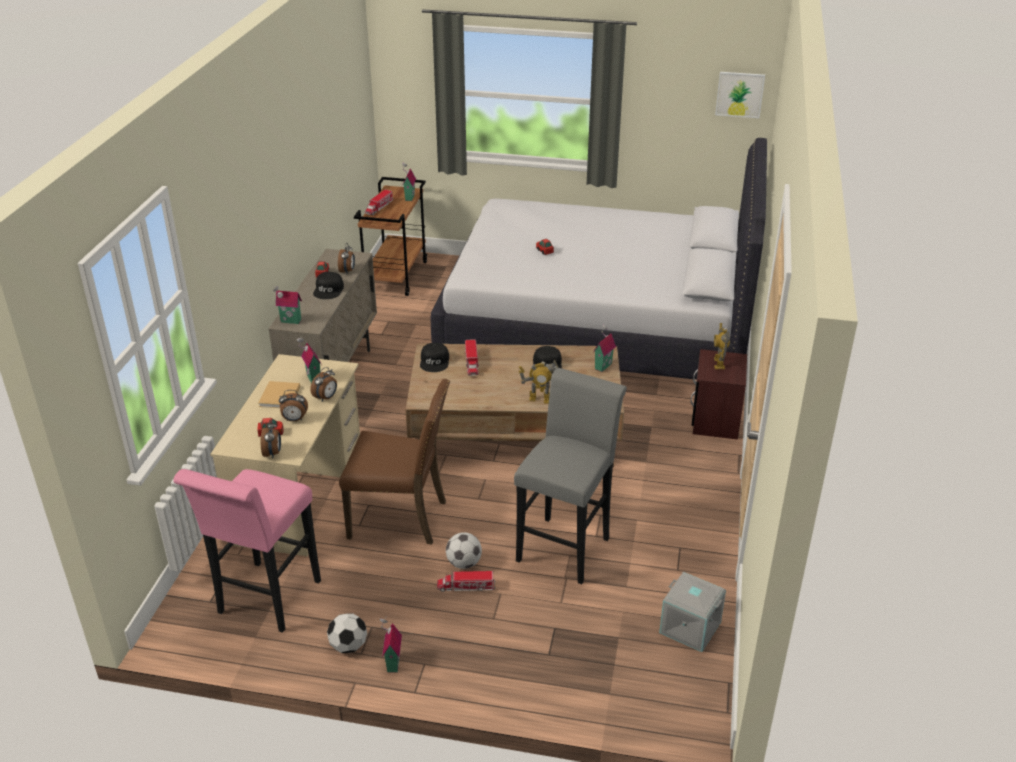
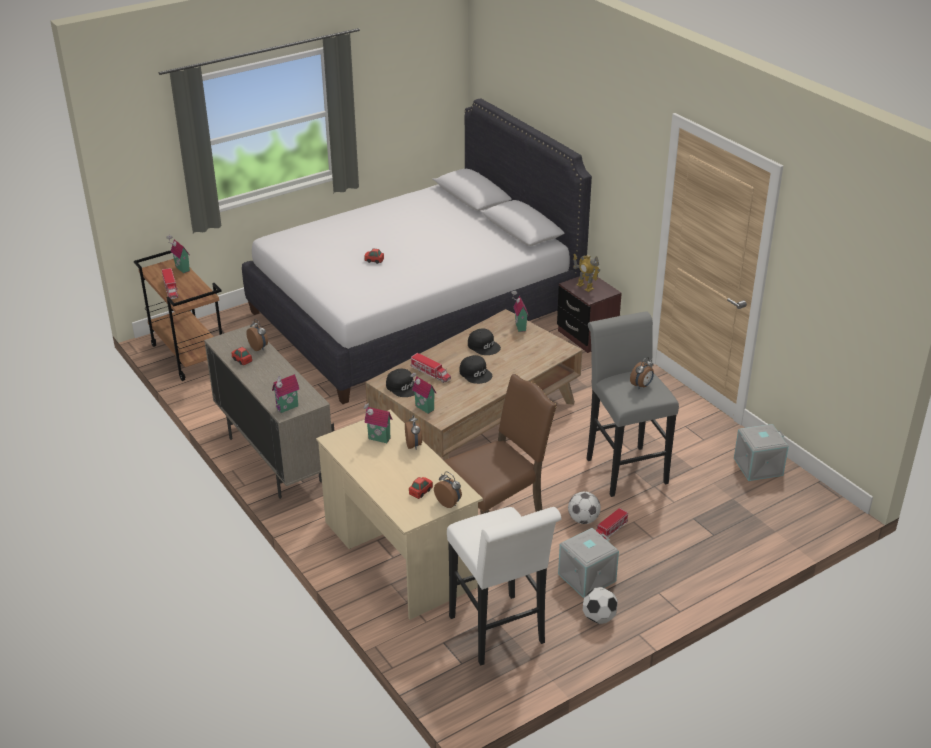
camera: 45 degrees left, 0 degrees up
pink stool [173,469,321,633] -> white stool [447,507,562,666]
beige book [258,381,300,408] -> none
alarm clock [279,390,308,422] -> alarm clock moved to [630,357,654,389]
black cap [313,272,344,299] -> black cap moved to [459,355,492,384]
toy house [380,616,402,673] -> toy house moved to [410,373,437,414]
toy robot [519,360,558,404] -> none
picture [715,72,765,118] -> none
none -> grey storage box [558,528,619,598]

